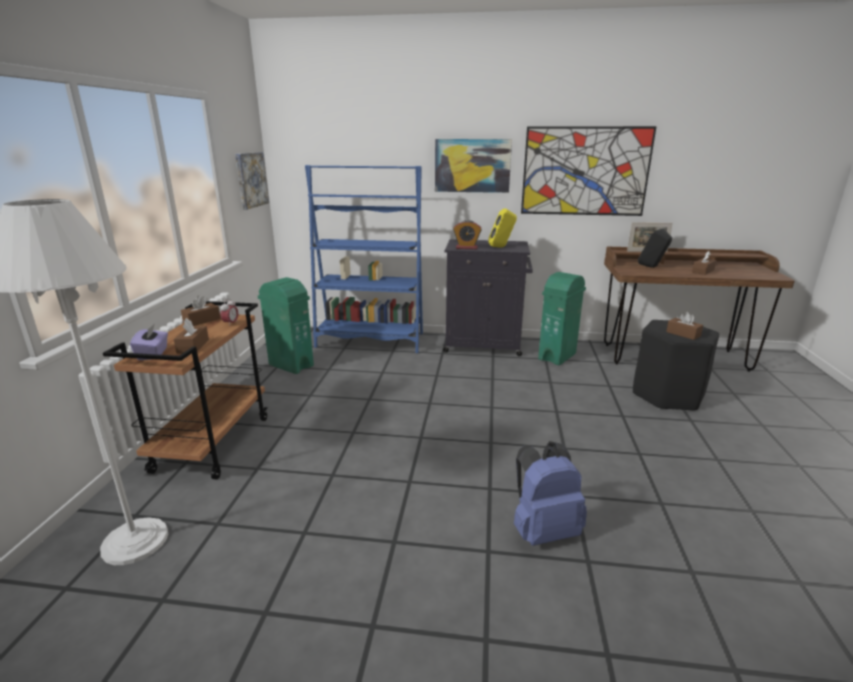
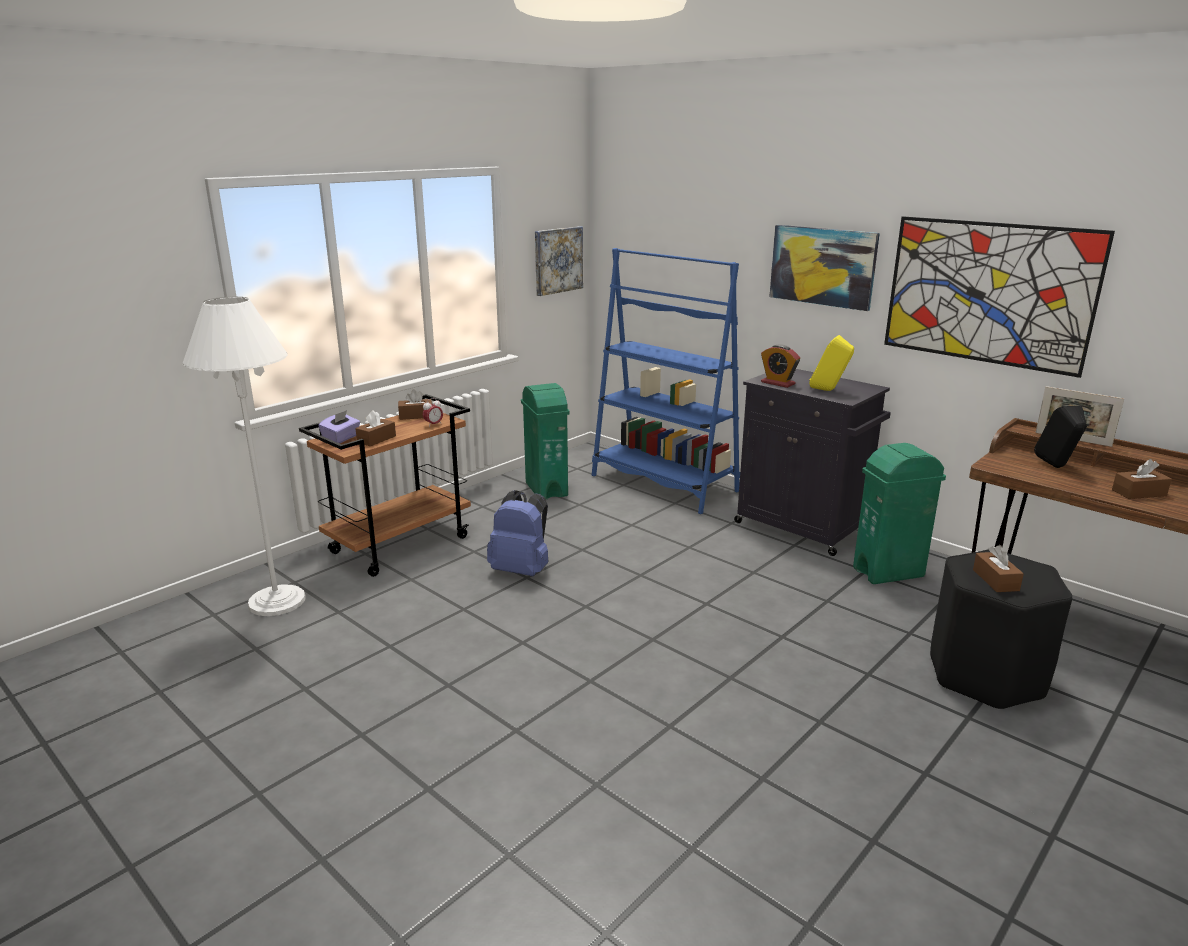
camera: 35 degrees right, 0 degrees up
blue backpack [514,441,587,546] -> blue backpack moved to [487,490,548,576]

